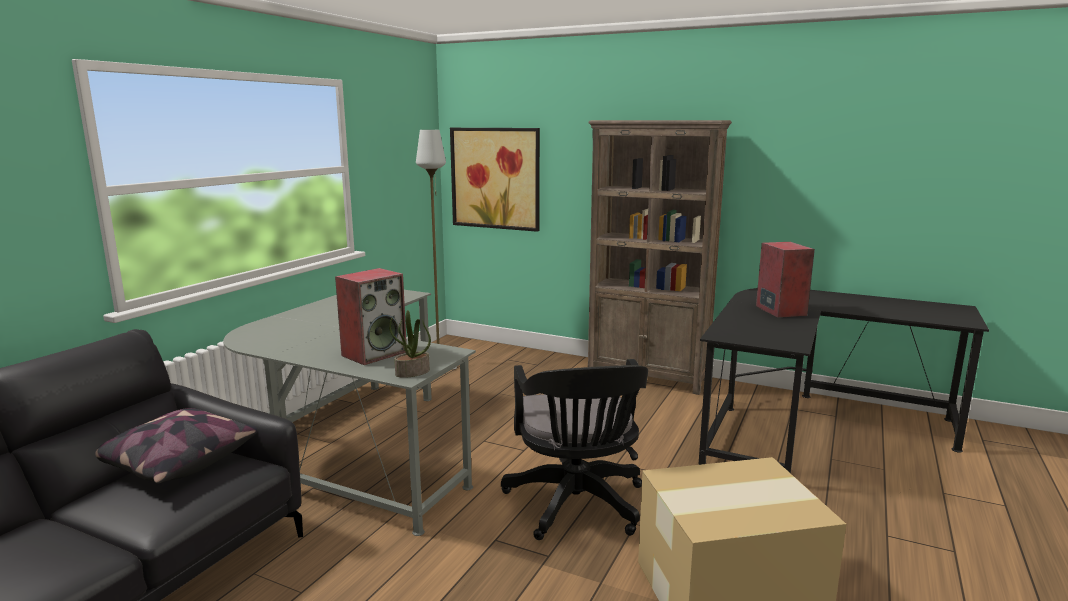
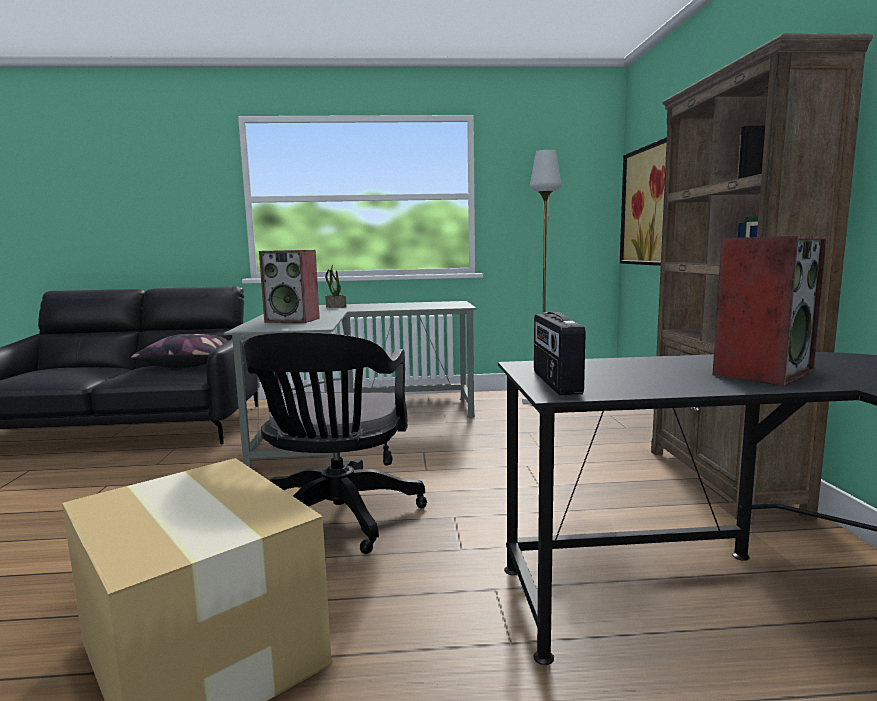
camera: 60 degrees right, 5 degrees down
potted plant [389,310,431,378] -> potted plant moved to [325,265,346,308]
black office chair [501,359,648,540] -> black office chair turned 45 degrees counterclockwise [244,331,427,554]
none -> radio [534,312,586,395]

